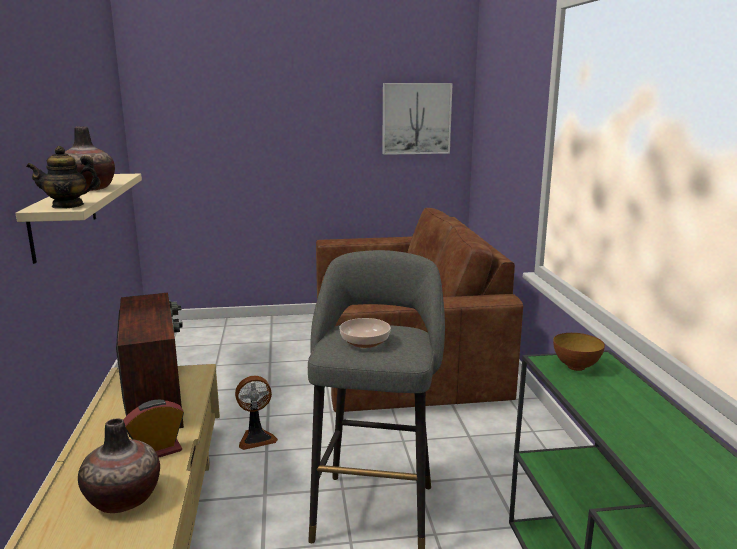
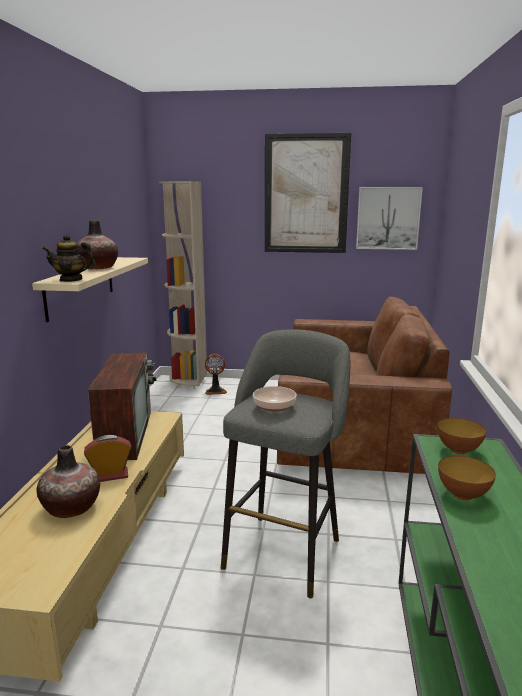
camera: 15 degrees right, 0 degrees up
fan [235,376,278,450] -> fan moved to [205,354,227,395]
none -> beige bookcase [159,181,207,389]
none -> picture [265,133,351,253]
none -> bowl [438,456,496,501]

